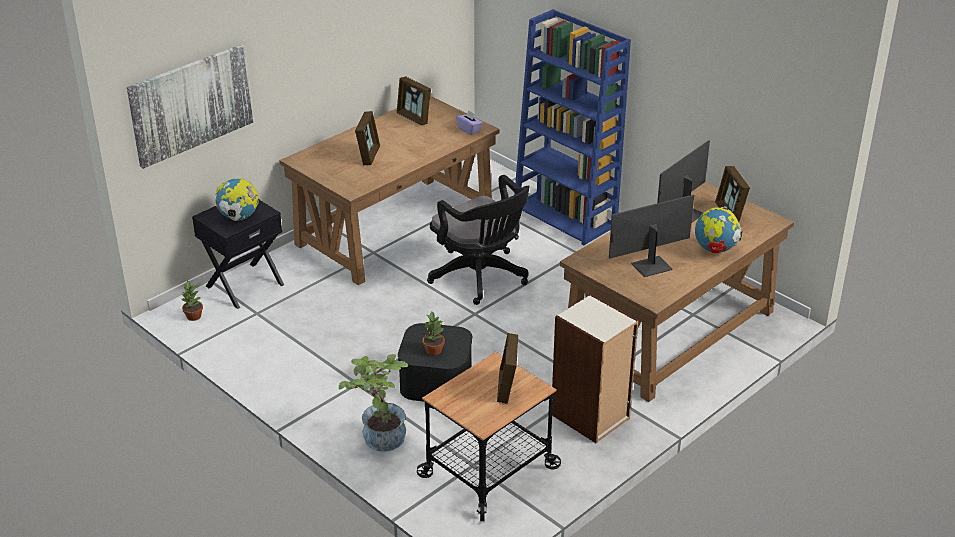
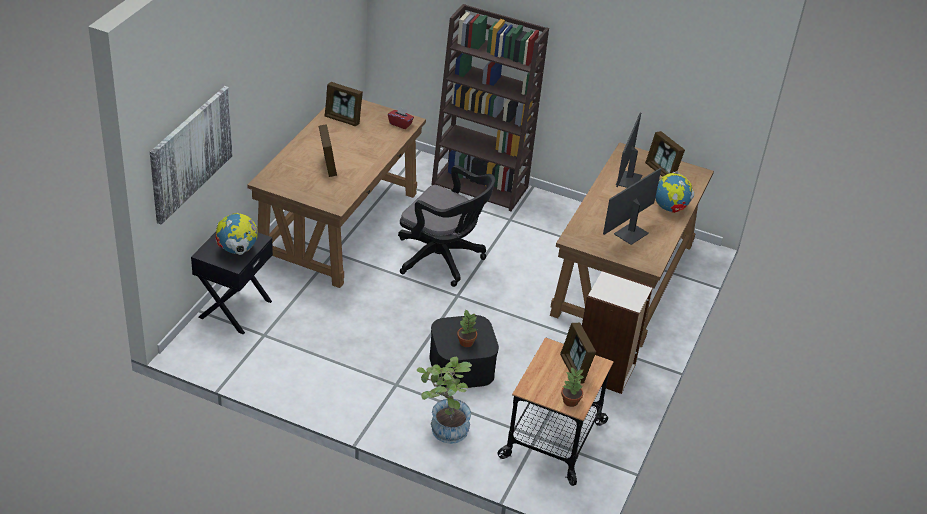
camera: 25 degrees left, 5 degrees up
potted plant [182,281,203,321] -> potted plant moved to [561,368,584,407]
purple tissue box [456,110,483,135] -> red tissue box [388,107,414,129]
blue bookcase [514,9,631,246] -> brown bookcase [431,4,549,211]

